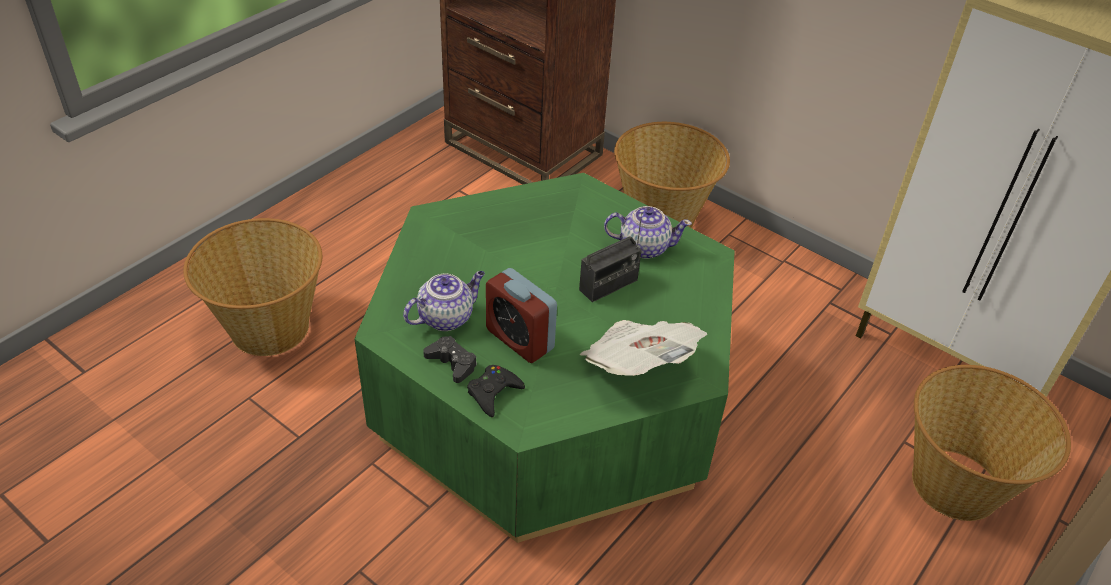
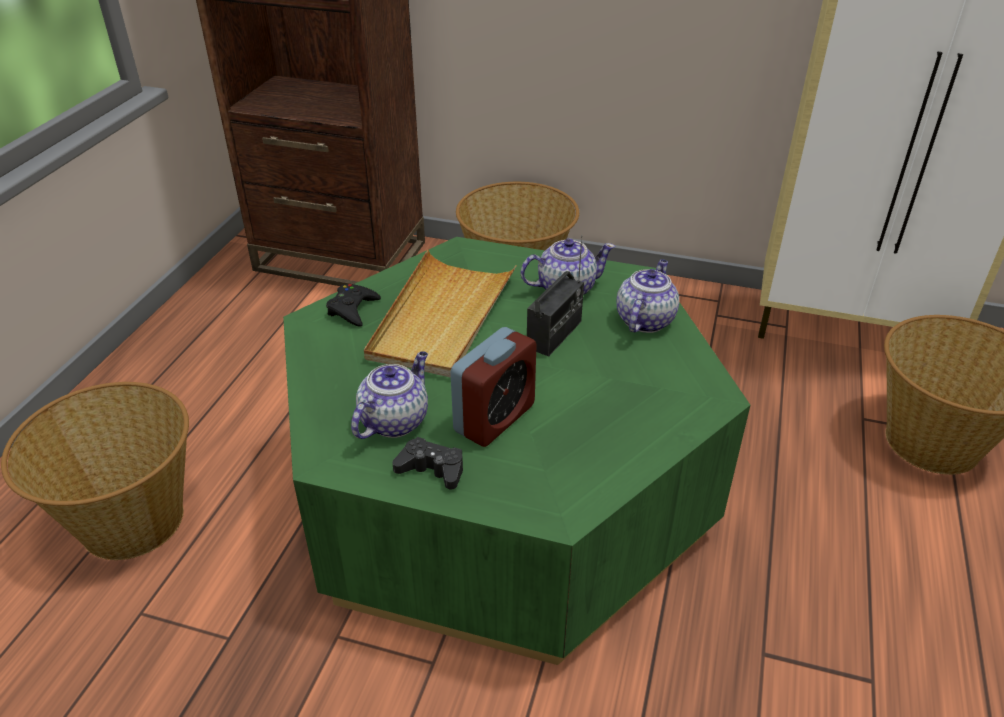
camera: 20 degrees left, 5 degrees down
black game controller [467,365,525,417] -> black game controller moved to [326,284,381,327]
alarm clock [486,268,557,363] -> alarm clock turned 75 degrees counterclockwise [450,327,537,447]
newspaper [580,320,707,376] -> none
none -> beige tray [364,250,517,378]
none -> teapot [616,259,679,333]

